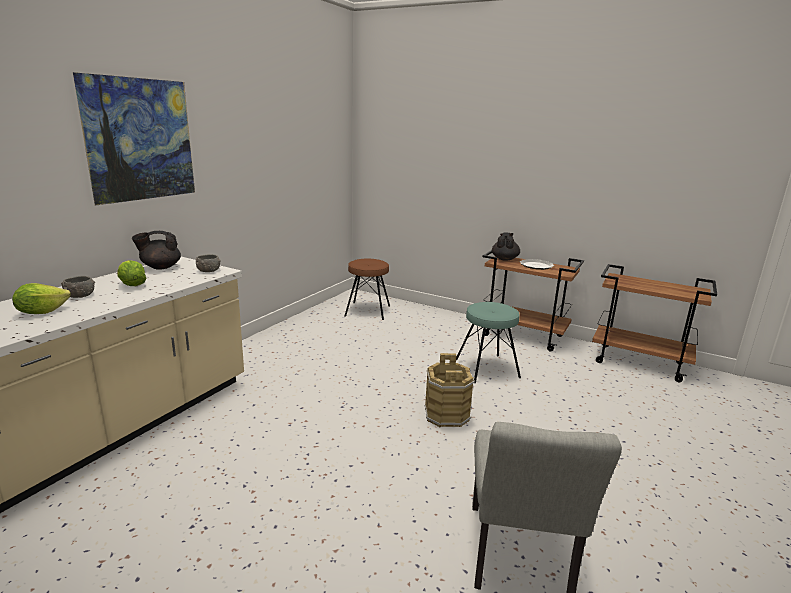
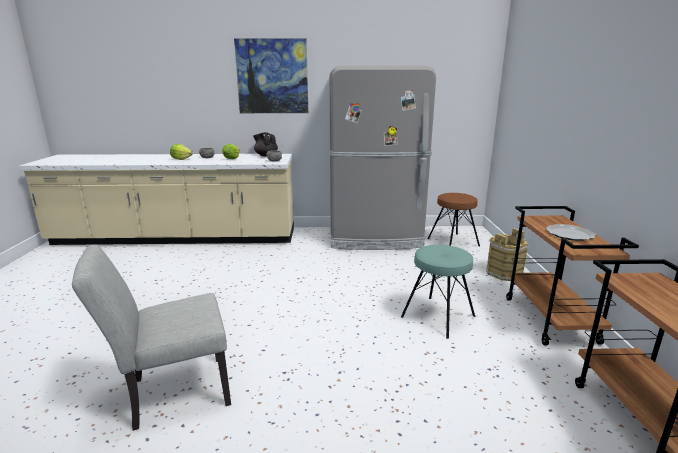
camera: 60 degrees right, 0 degrees up
brown bucket [425,353,475,427] -> brown bucket moved to [486,228,529,281]
black teapot [492,233,520,261] -> none
none -> grey fridge [329,66,436,250]

